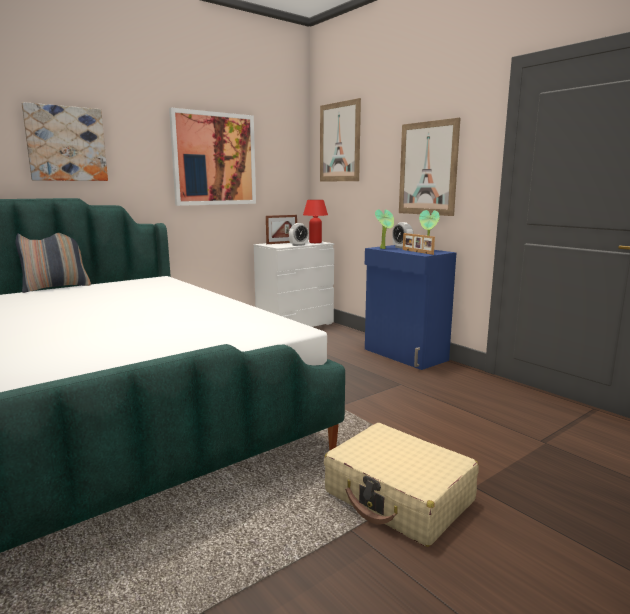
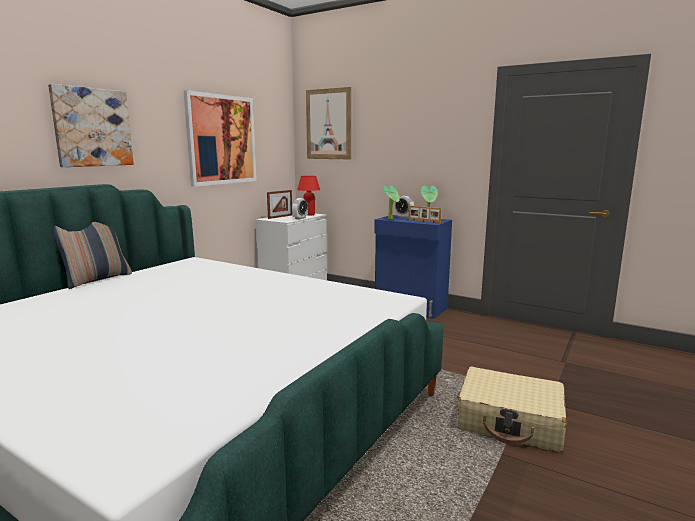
camera: 20 degrees left, 0 degrees up
picture [399,118,460,216] -> none

